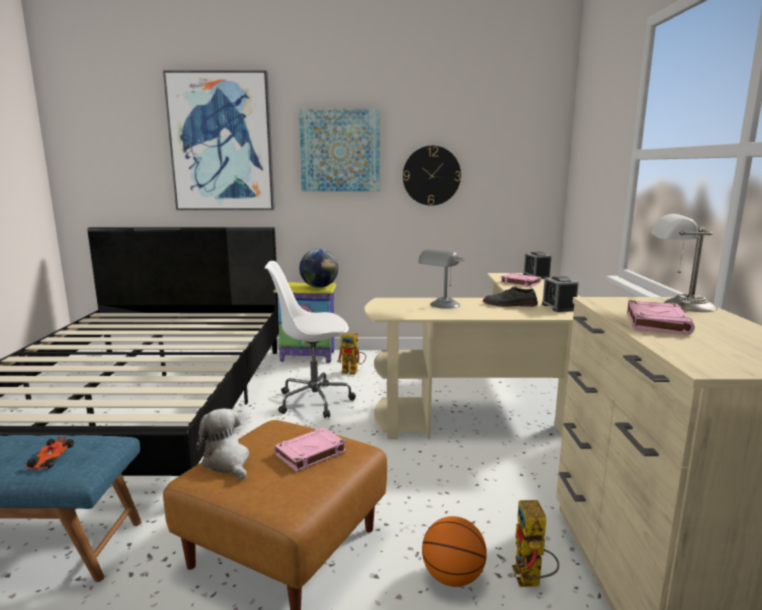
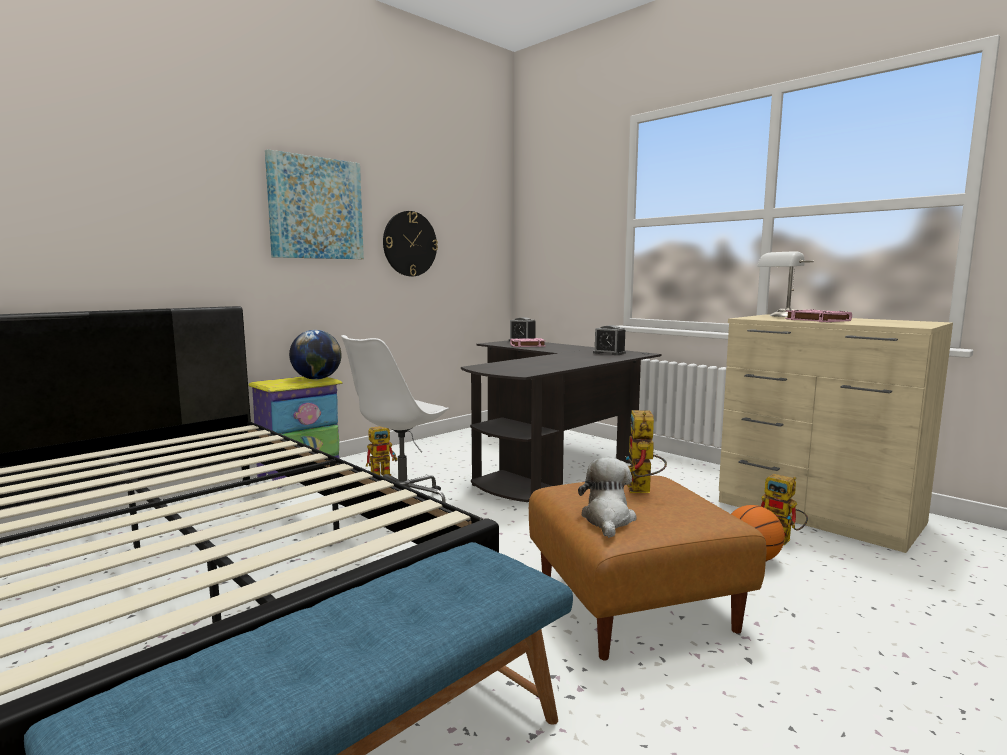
camera: 45 degrees left, 5 degrees down
toy car [24,437,74,469] -> none
picture [163,70,275,210] -> none
plush toy [196,408,249,480] -> plush toy turned 90 degrees clockwise [578,458,636,538]
pink book [274,428,347,472] -> toy robot [625,410,667,493]
beige desk [364,273,580,439] -> black desk [461,340,661,502]
grey table lamp [418,249,466,309] -> none
grey shoe [483,286,538,307] -> none

